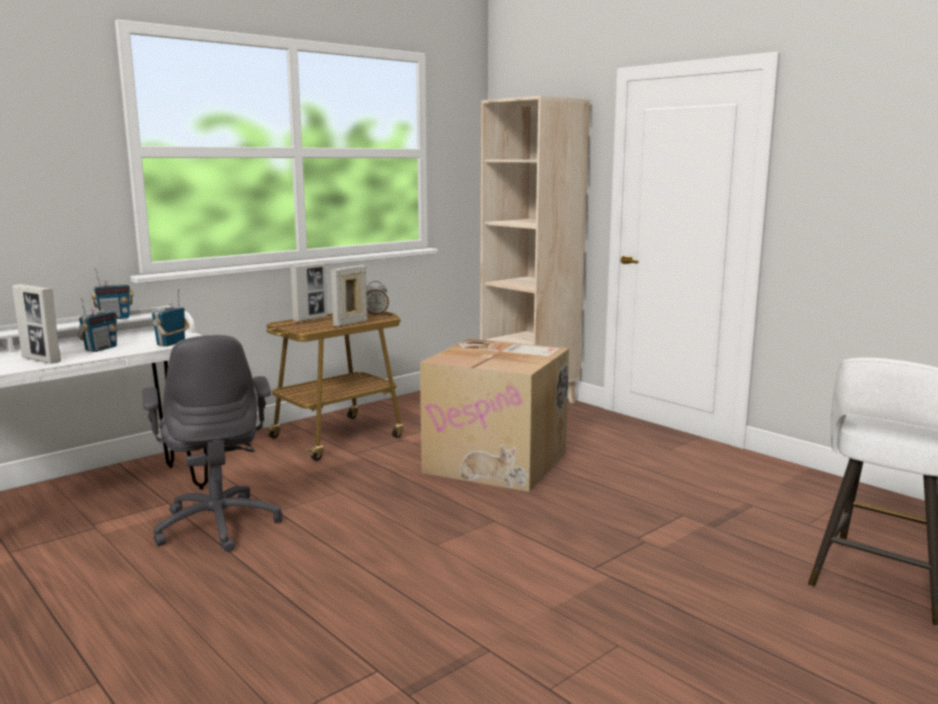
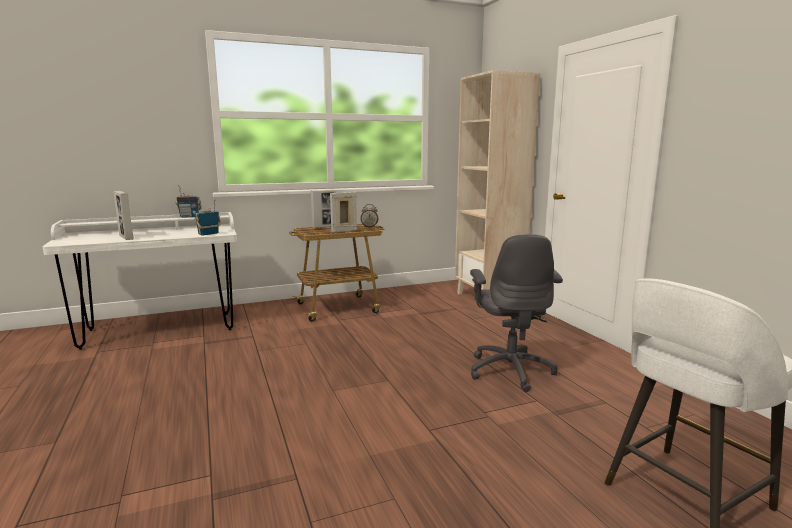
camera: 20 degrees right, 0 degrees up
radio [77,297,117,352] -> none
grey office chair [142,335,283,552] -> grey office chair moved to [470,234,563,392]
cardboard box [420,339,569,492] -> none

